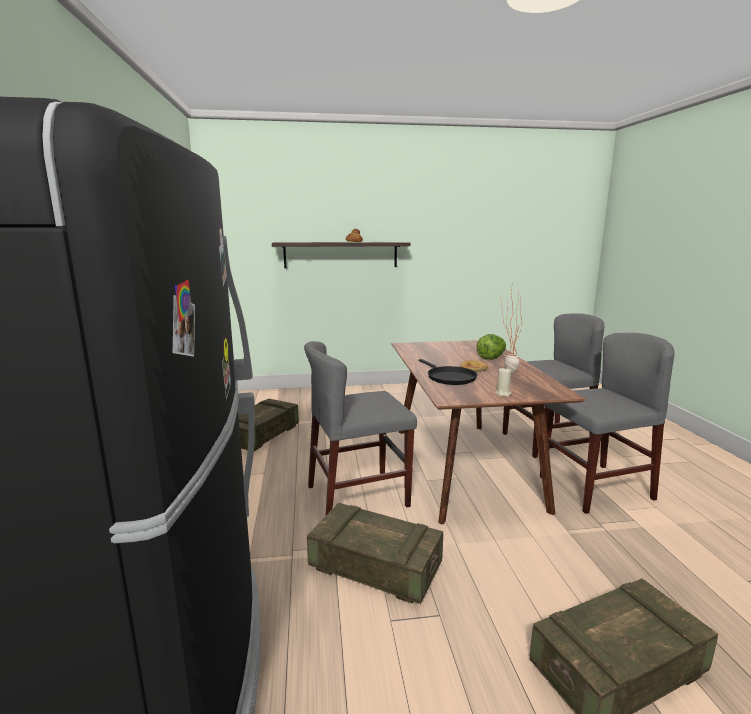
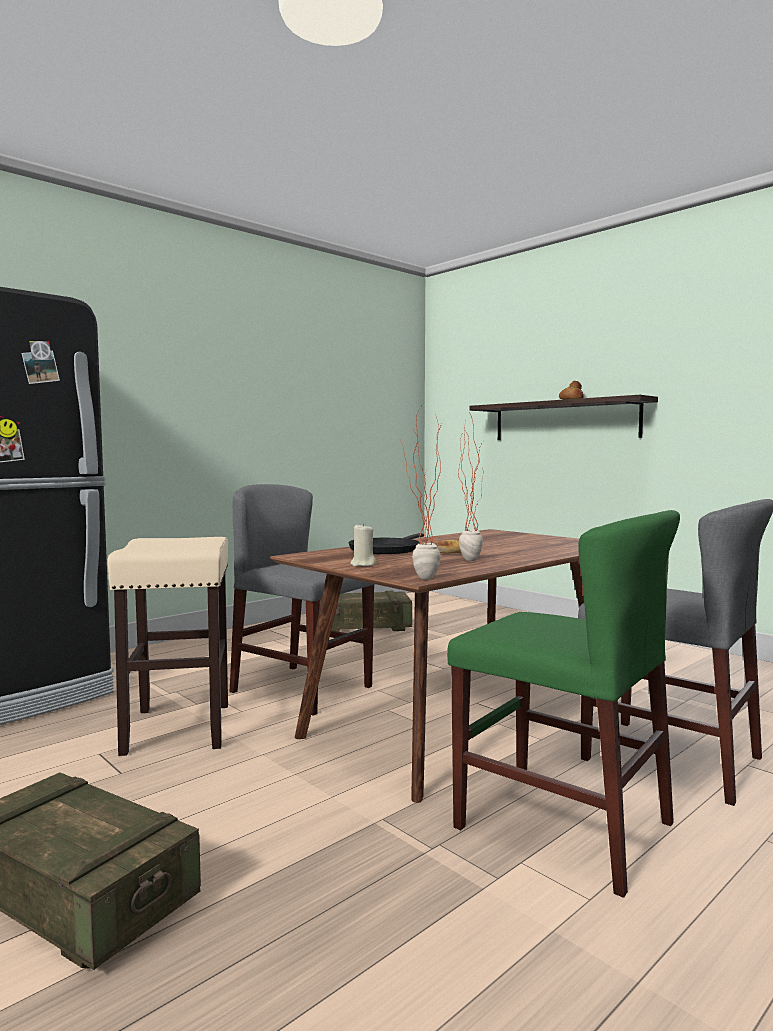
camera: 55 degrees right, 10 degrees down
crate [307,503,443,604] -> beige stool [107,537,228,756]
lettuce [476,334,506,360] -> none
grey chair [540,333,675,514] -> green chair [447,510,680,898]
none -> potted plant [399,404,442,580]

